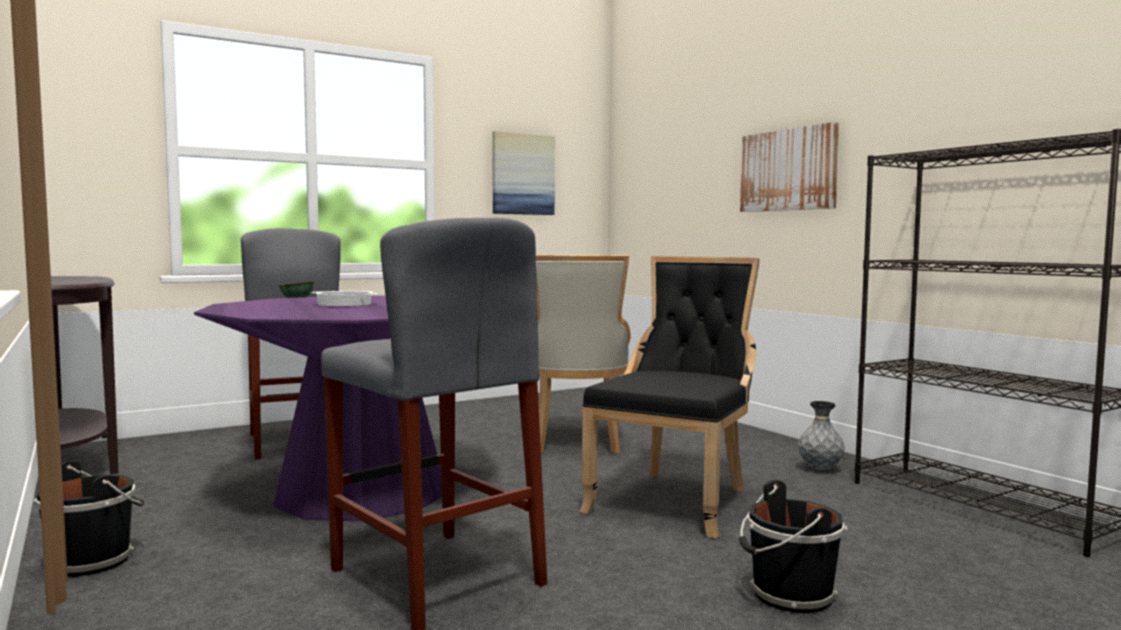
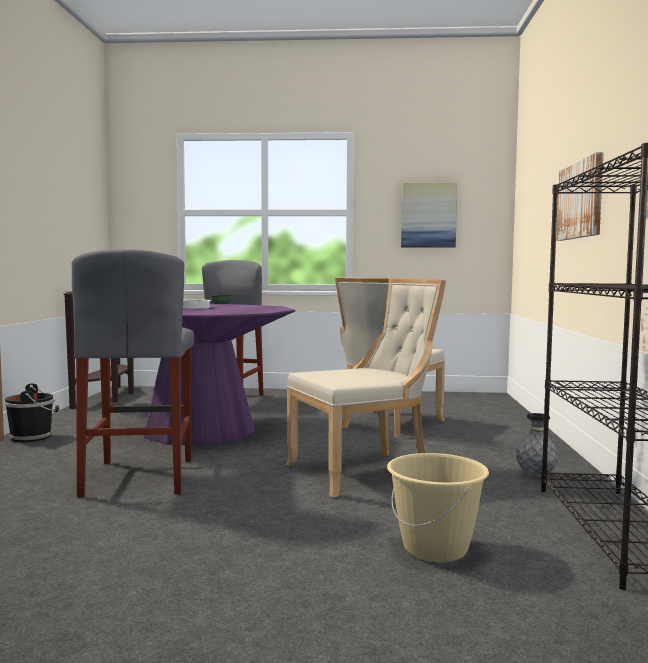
camera: 35 degrees right, 0 degrees up
black chair [580,256,760,538] -> beige chair [286,279,446,497]
black bucket [739,480,848,613] -> none
none -> beige bucket [387,453,489,562]

